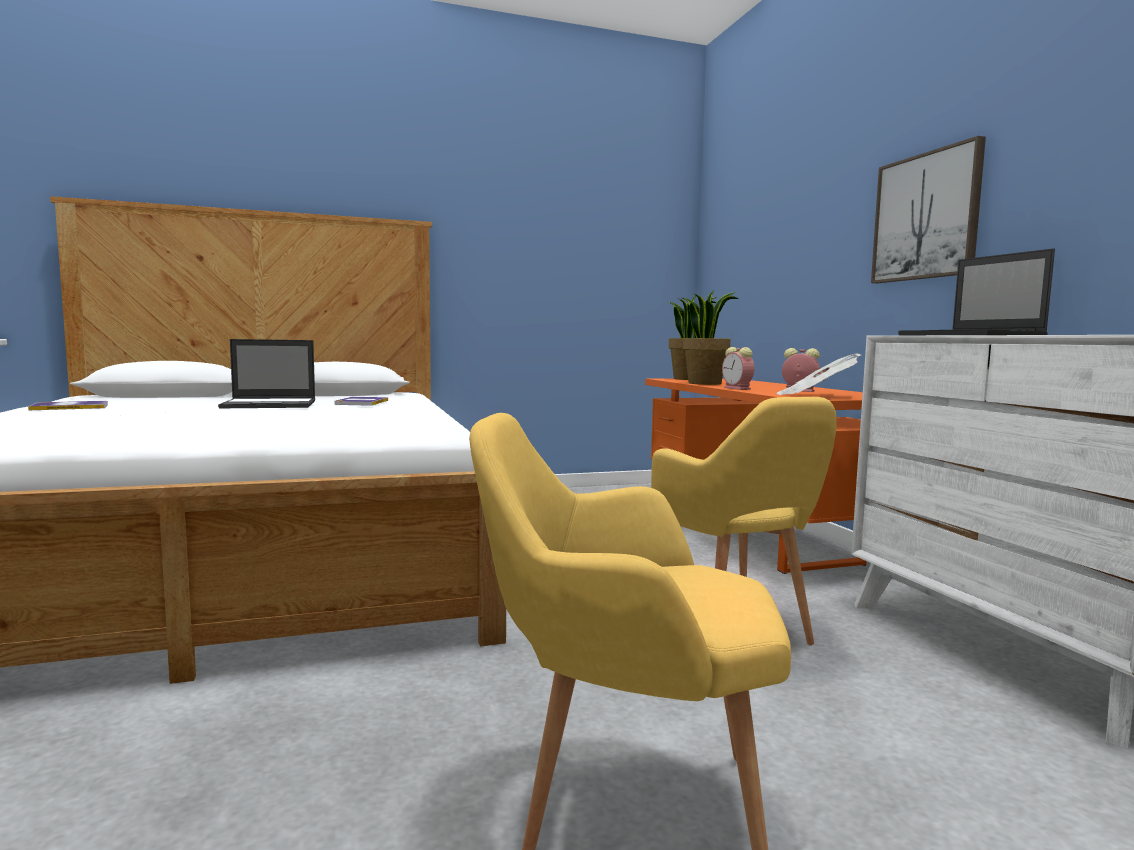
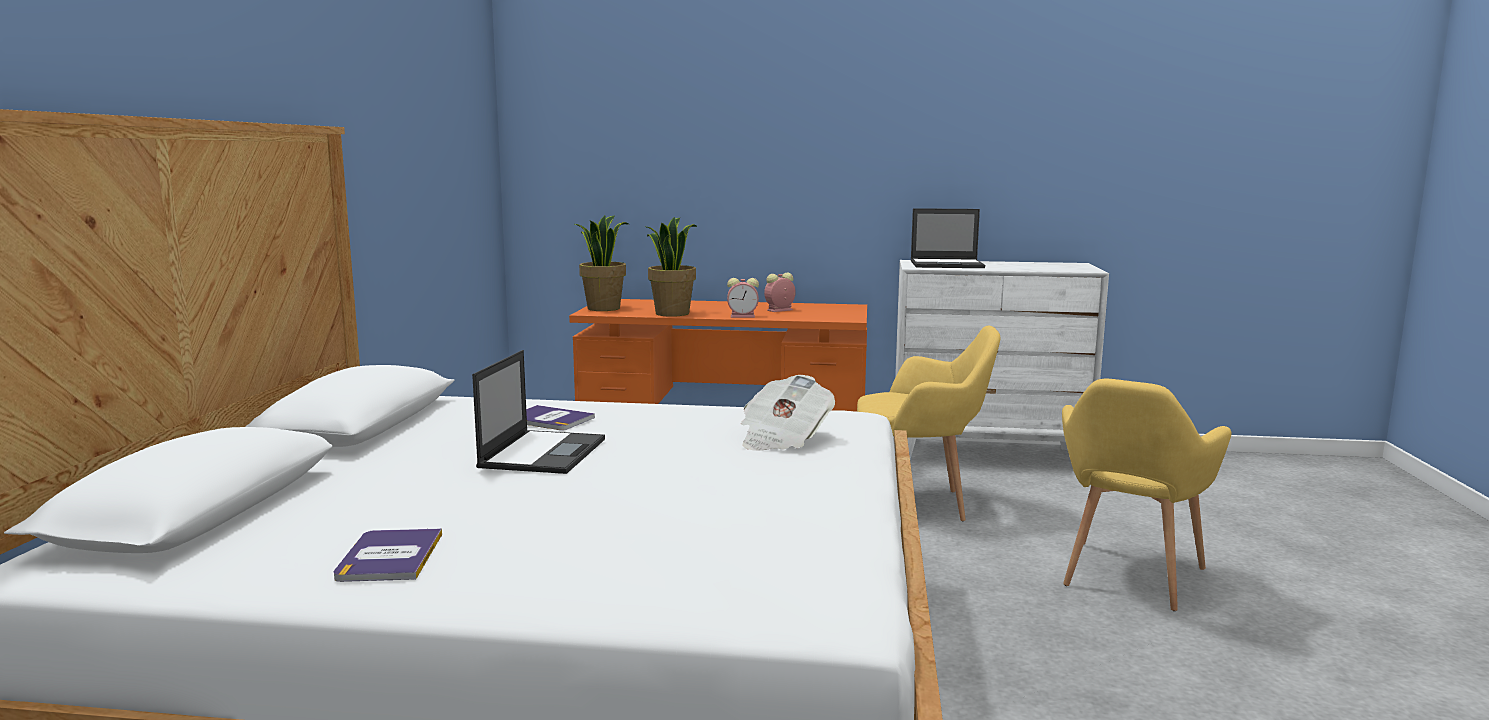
camera: 65 degrees left, 5 degrees up
newspaper [776,354,861,395] -> newspaper moved to [741,375,835,451]
picture [871,136,986,283] -> none

